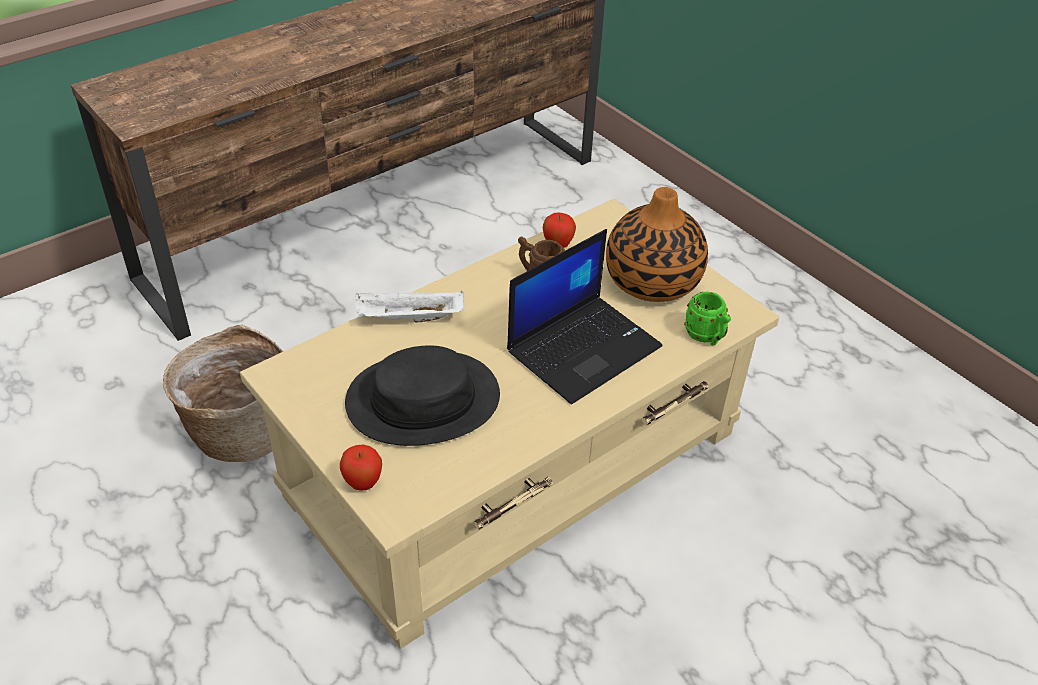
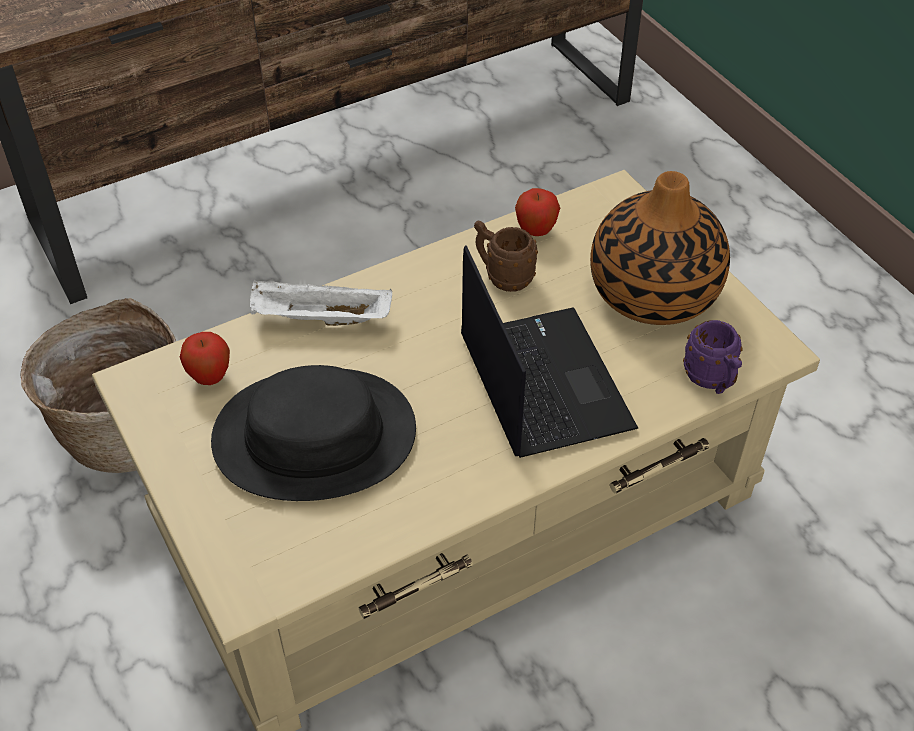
camera: 10 degrees right, 5 degrees up
apple [340,444,382,491] -> apple moved to [180,332,230,385]
laptop [507,229,663,404] -> laptop turned 75 degrees counterclockwise [461,245,638,458]
green mug [684,291,731,345] -> purple mug [683,320,743,394]

